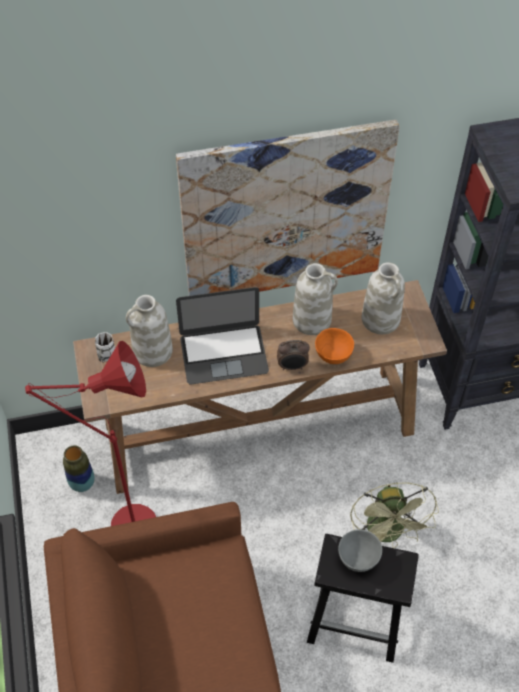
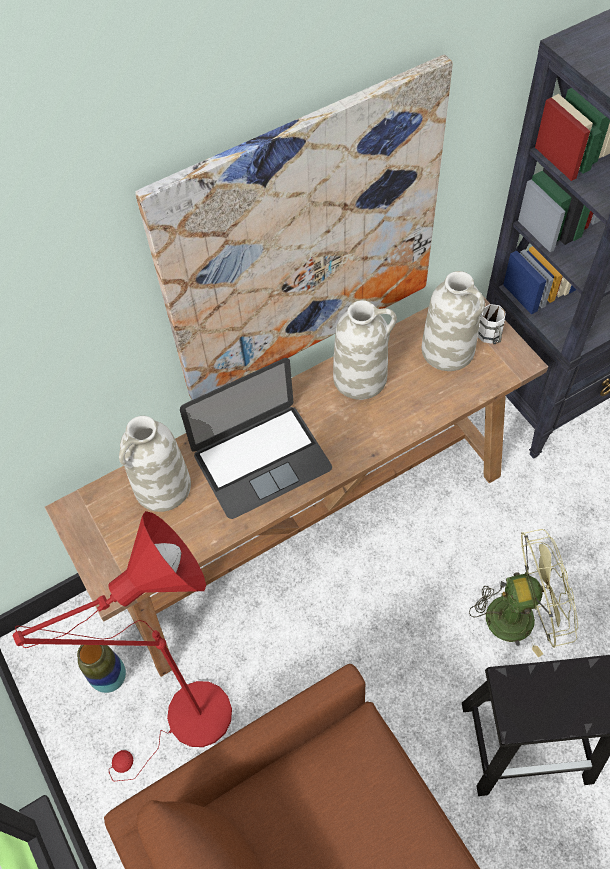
camera: 15 degrees left, 5 degrees up
white mug [95,332,115,362] -> white mug moved to [478,304,506,344]
alarm clock [277,340,310,370] -> none
orange bowl [315,328,354,364] -> none
grey bowl [338,529,382,572] -> none
green fan [350,483,439,548] -> green fan turned 75 degrees counterclockwise [469,529,578,658]

